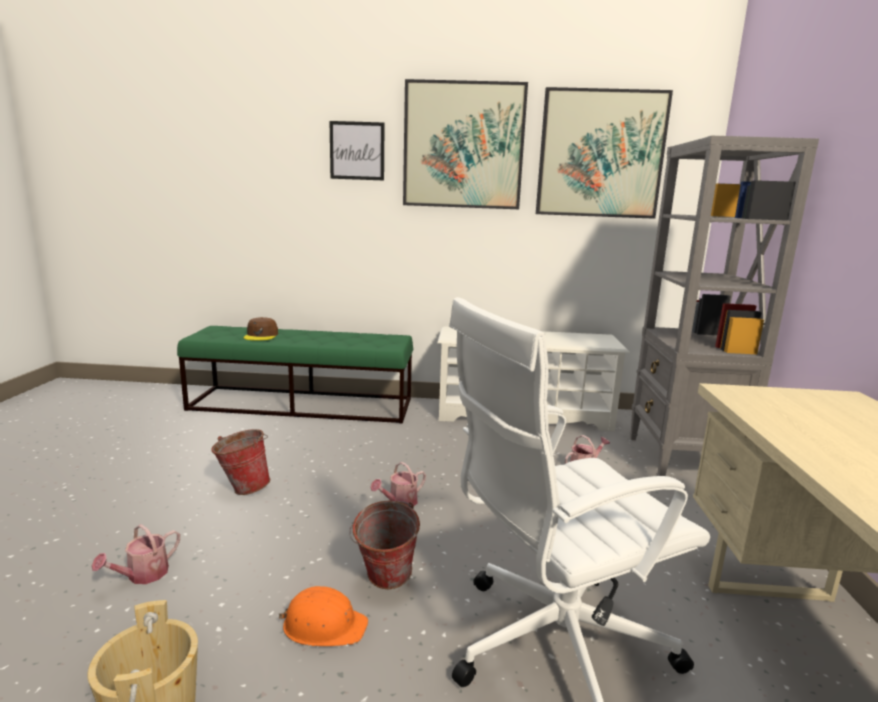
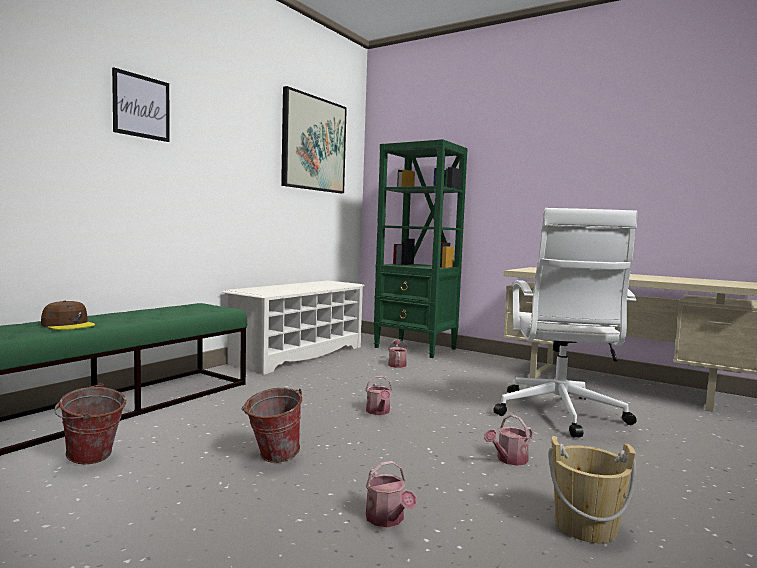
camera: 60 degrees left, 10 degrees down
orange hard hat [279,586,368,646] -> watering can [484,415,533,466]
bucket [349,501,420,589] -> bucket moved to [54,383,126,464]
picture [403,79,528,209] -> none
grey bookcase [630,136,819,476] -> green bookcase [373,139,468,358]

